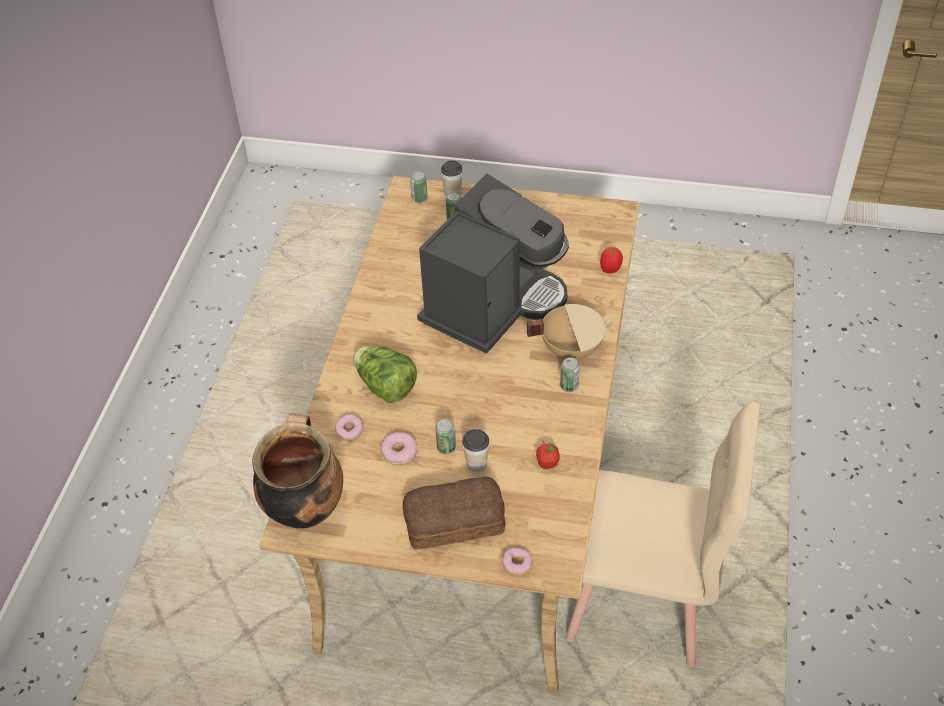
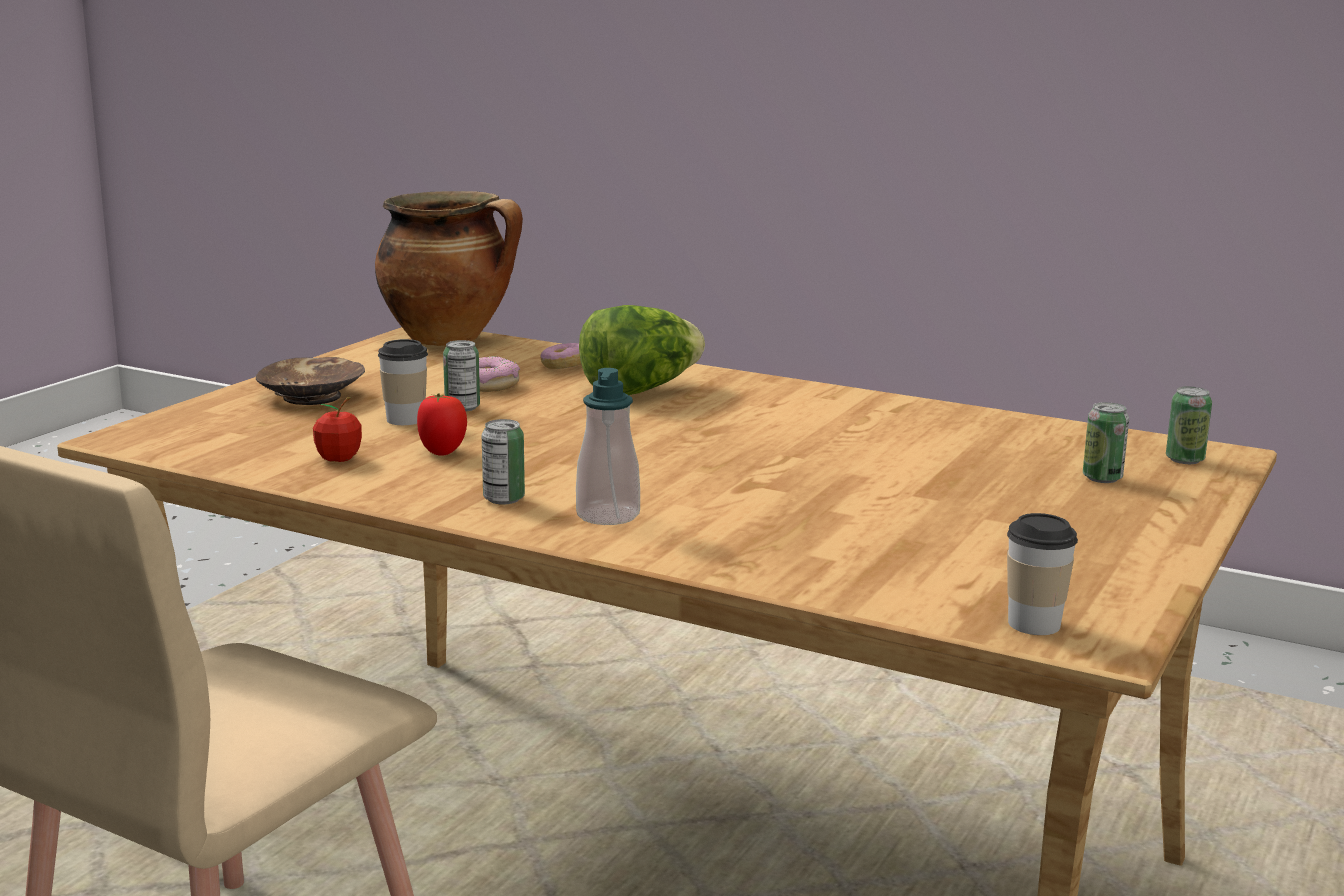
camera: 105 degrees right, 30 degrees down
bread [403,477,506,550] -> brown bowl [256,357,365,405]
coffee machine [417,174,569,354] -> none
cup [441,160,462,196] -> cup moved to [1007,513,1078,635]
donut [502,548,533,576] -> none
beige cooking pot [527,304,613,360] -> soap dispenser [576,368,640,525]
tomato [600,247,623,274] -> tomato moved to [417,393,467,456]

